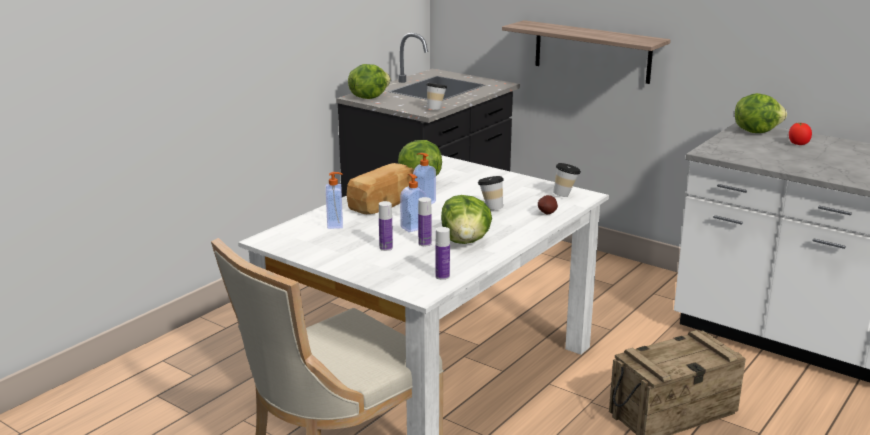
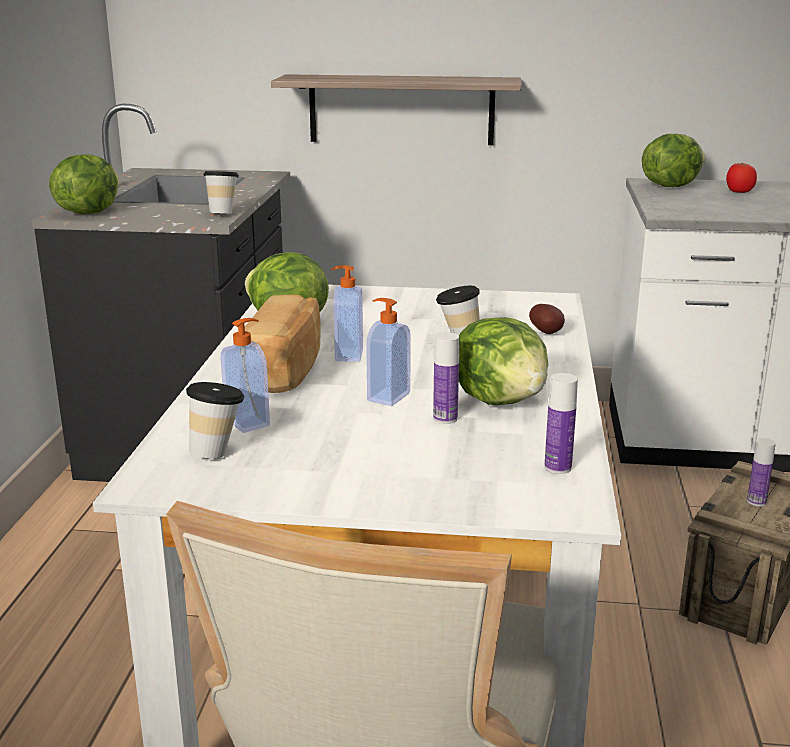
camera: 30 degrees left, 0 degrees up
bottle [379,201,393,251] -> bottle moved to [747,438,776,506]
cup [553,163,581,197] -> cup moved to [186,382,244,458]

